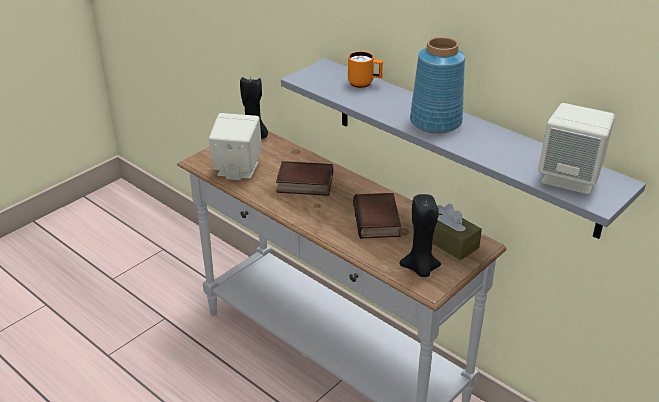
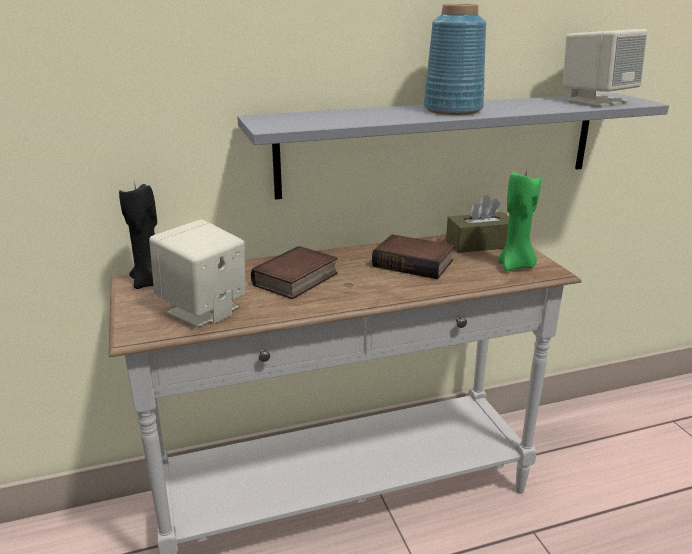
camera: 60 degrees left, 10 degrees down
orange mug [348,51,383,88] -> none
black candle [400,194,441,277] -> green candle [498,169,541,271]

